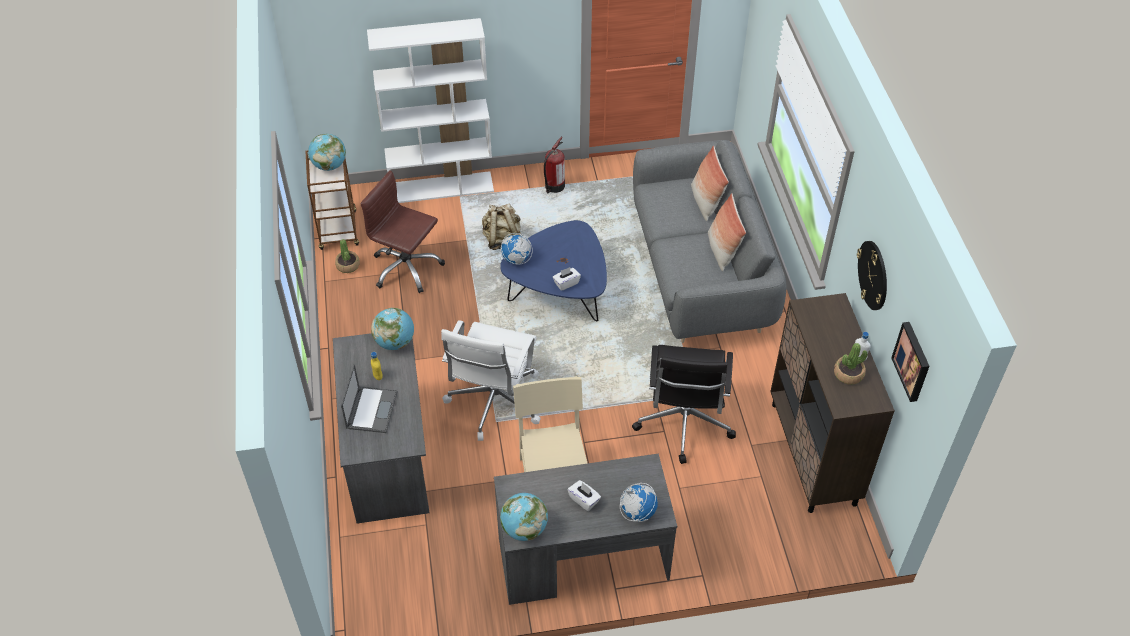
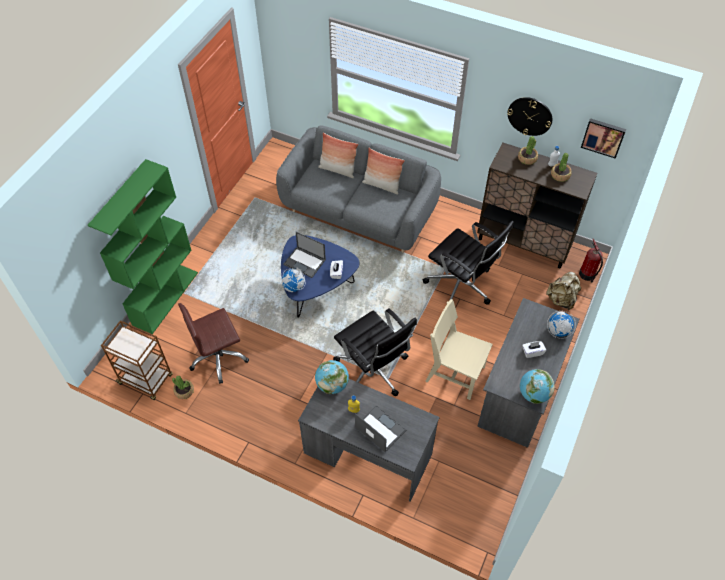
camera: 55 degrees left, 5 degrees up
globe [308,134,346,171] -> none
white bookcase [367,18,494,203] -> green bookcase [88,159,198,334]
white office chair [441,320,541,441] -> black office chair [333,308,417,396]
beige backpack [482,203,521,250] -> beige backpack moved to [546,272,581,310]
fire extinguisher [544,137,565,193] -> fire extinguisher moved to [579,239,603,282]
none -> laptop [283,232,326,278]
none -> potted plant [518,136,538,165]

